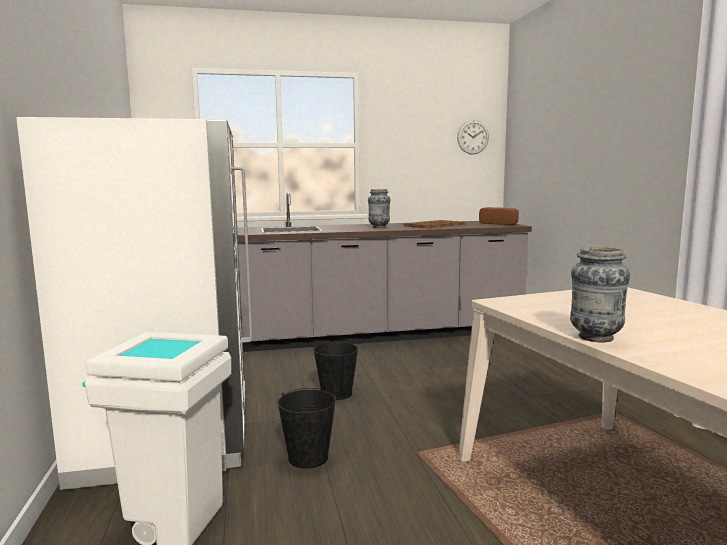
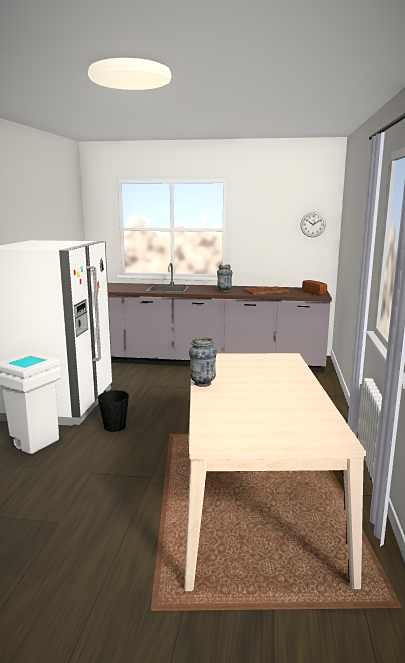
camera: 20 degrees right, 5 degrees up
black bucket [313,340,358,400] -> none

